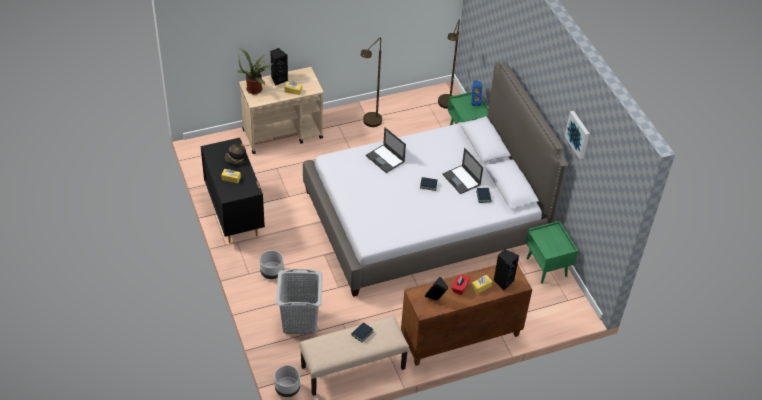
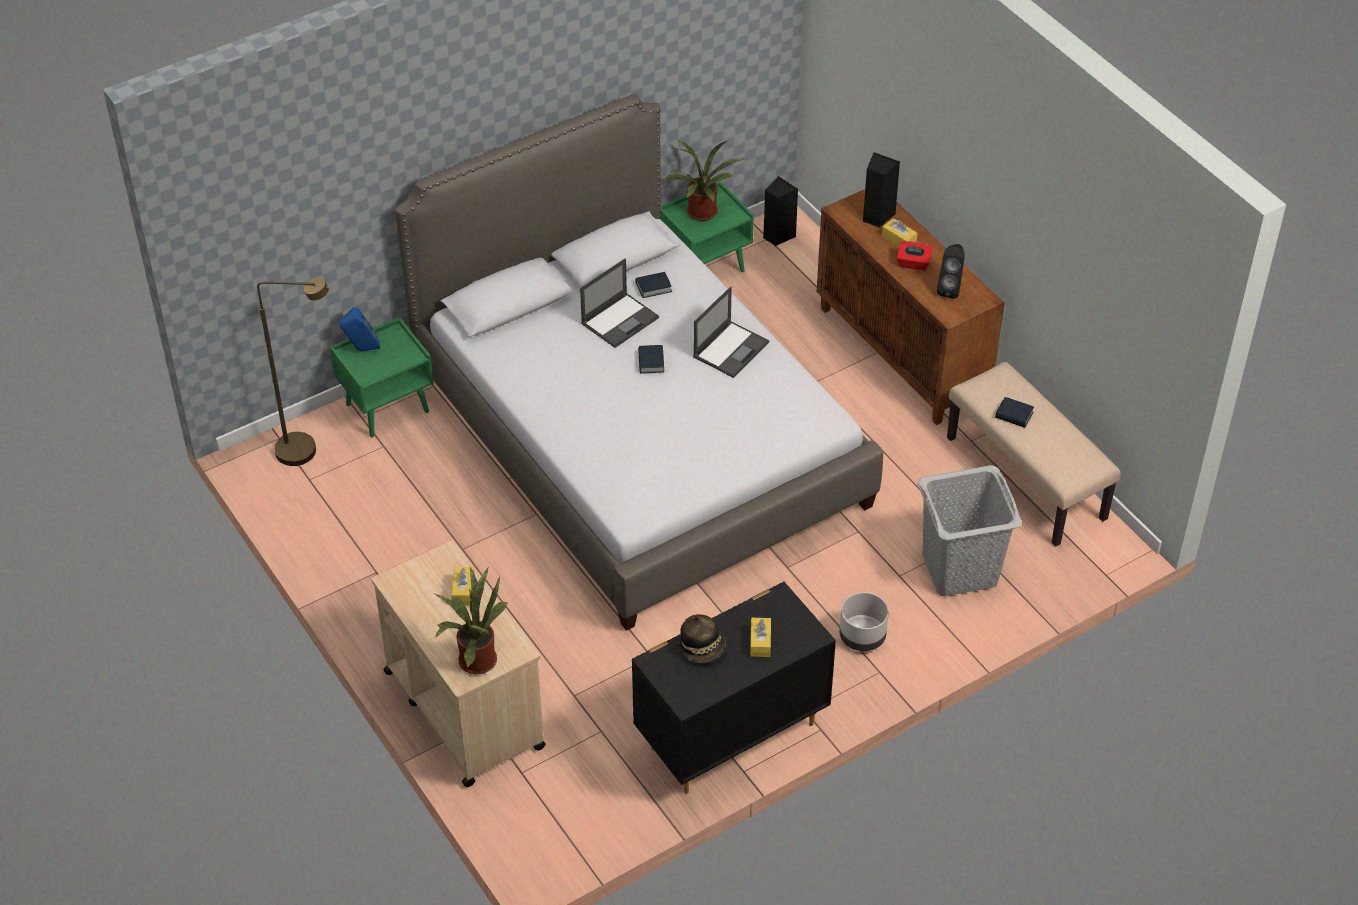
camera: 100 degrees left, 0 degrees up
black speaker [270,48,288,86] -> black speaker moved to [763,176,798,246]
grey planter [274,365,300,397] -> none
brown floor lamp [361,38,382,127] -> none
laptop [366,127,406,173] -> laptop moved to [693,287,769,378]
picture [564,111,590,159] -> none
none -> potted plant [665,140,746,221]

